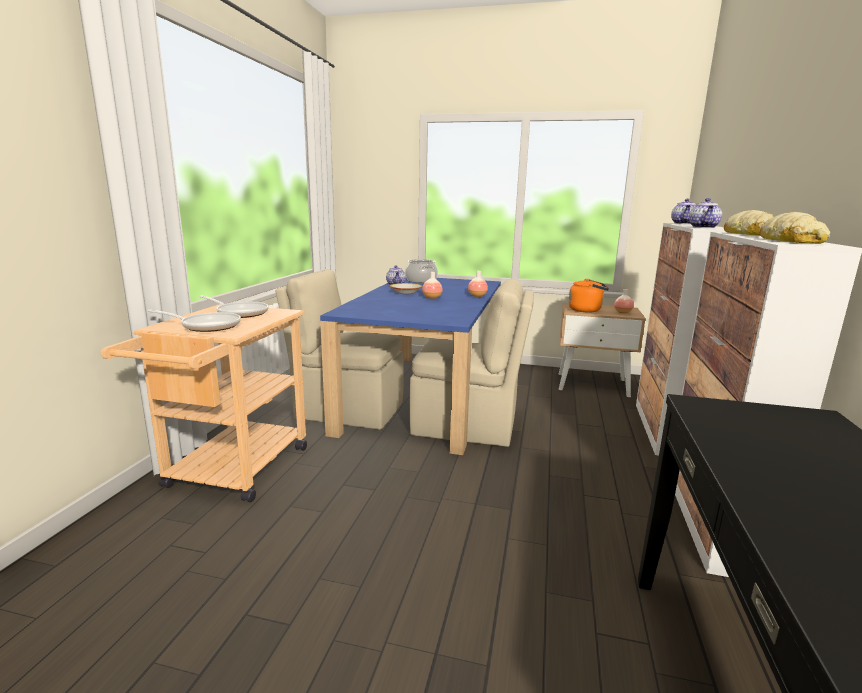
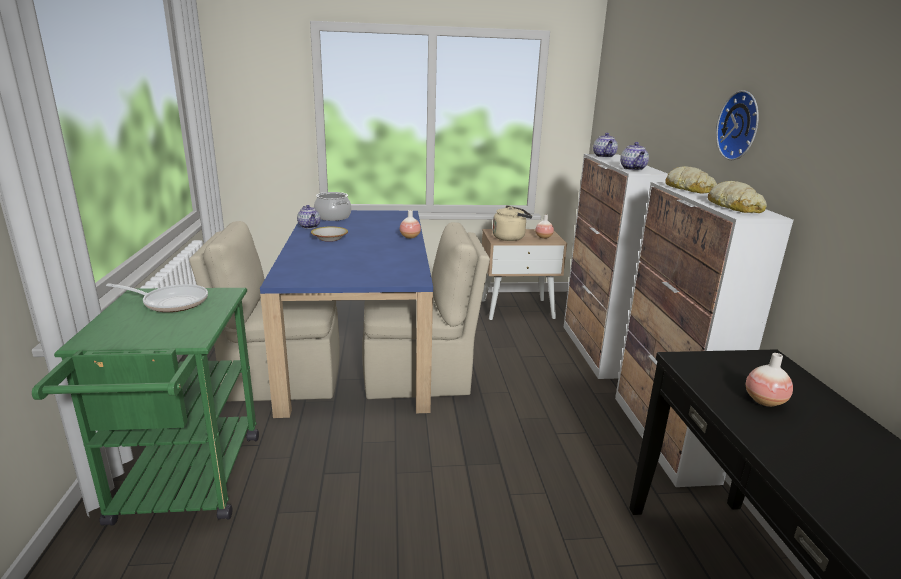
camera: 20 degrees left, 5 degrees up
beige cart [101,304,307,502] -> green cart [32,288,259,526]
frying pan [147,310,241,332] -> none
vase [422,272,443,299] -> vase moved to [746,353,793,407]
orange kettle [569,279,609,313] -> beige kettle [493,205,532,241]
none -> wall clock [716,90,759,160]

